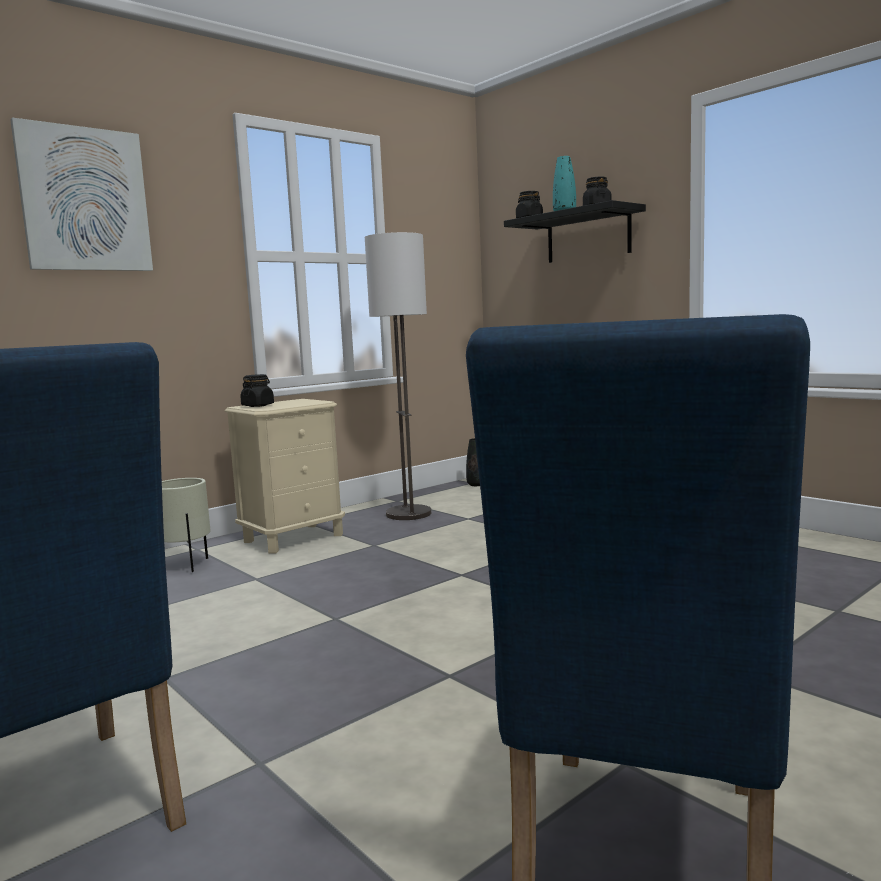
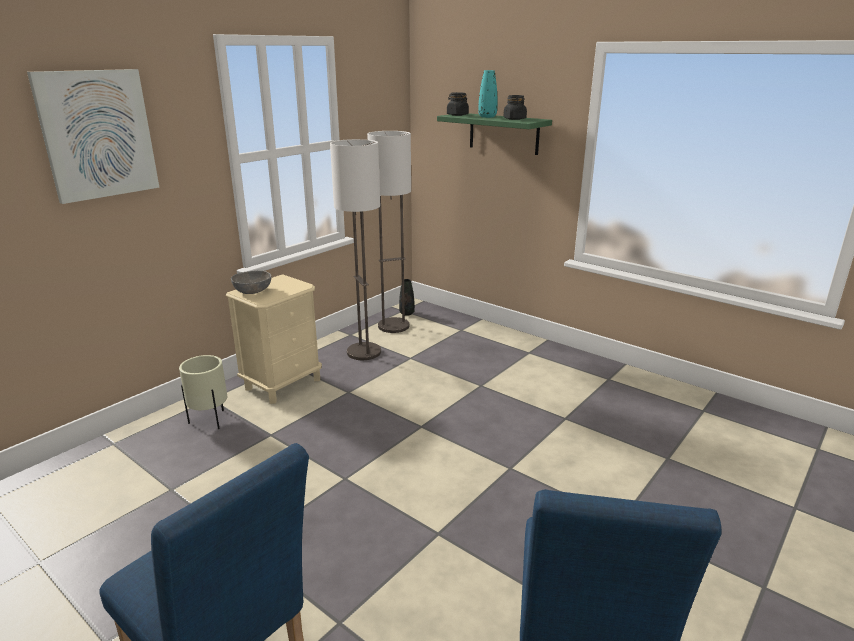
camera: 10 degrees left, 15 degrees up
black jar [240,374,274,407] -> grey bowl [231,271,272,294]
black shelf [504,200,646,263] -> green shelf [437,113,552,155]
none -> floor lamp [367,131,411,333]

